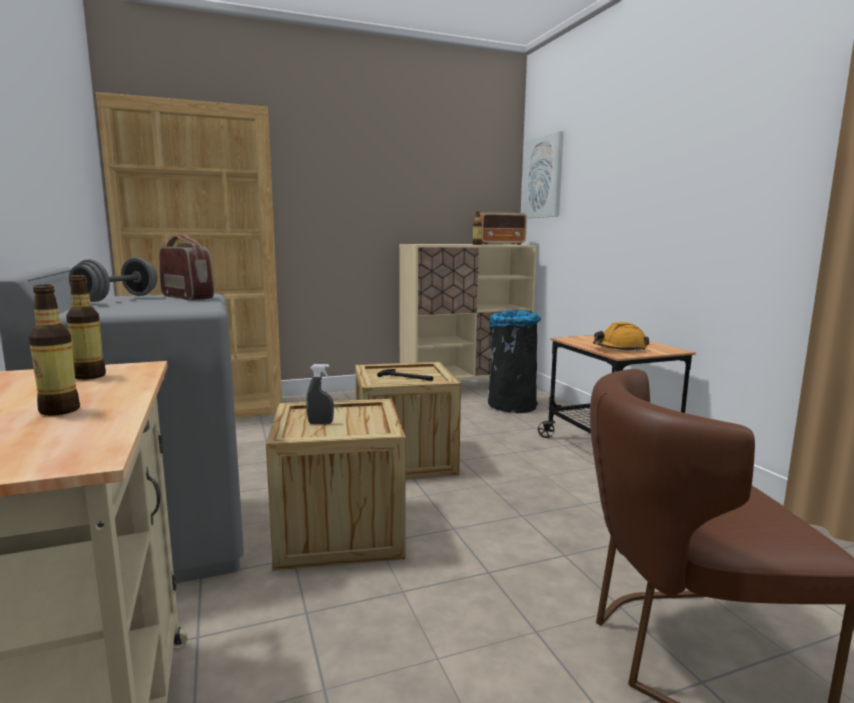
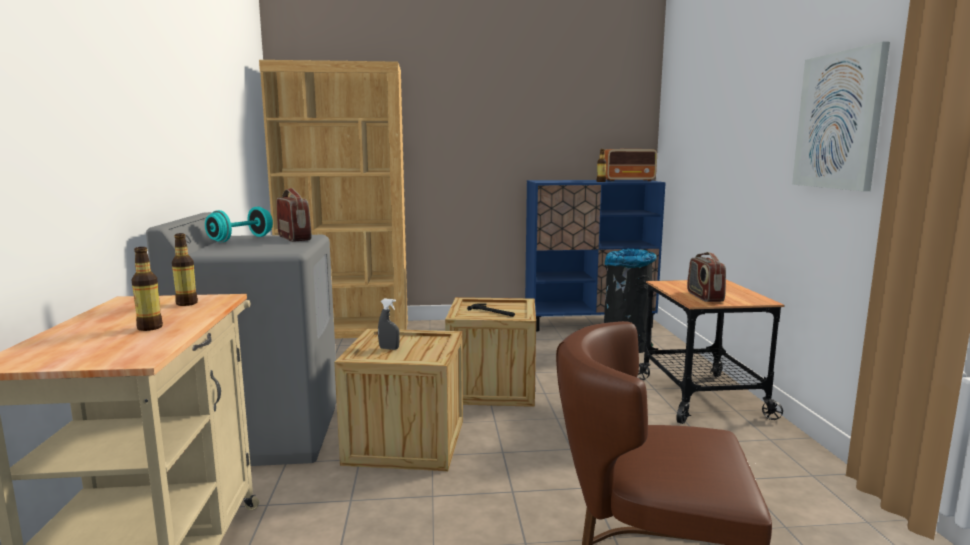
camera: 15 degrees right, 0 degrees up
grey dumbbell [69,258,158,302] -> turquoise dumbbell [205,207,273,242]
beige cabinet [399,244,537,380] -> blue cabinet [525,180,666,331]
picture [522,131,564,218] -> picture moved to [792,41,890,191]
orange hard hat [593,322,649,352] -> radio [687,252,726,302]

